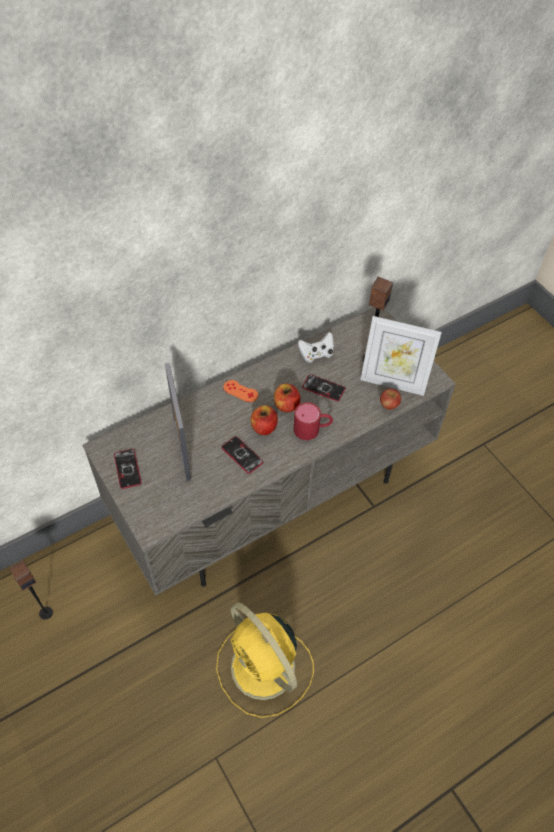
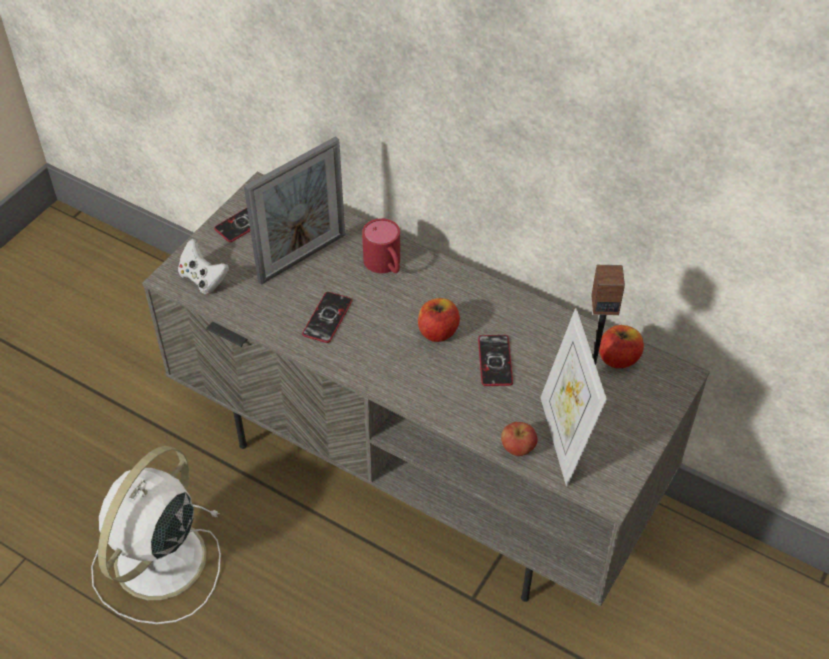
camera: 65 degrees right, 5 degrees down
speaker [9,560,53,620] -> none
yellow fan [216,603,314,718] -> white fan [91,446,221,624]
orange game controller [223,380,258,402] -> none
apple [251,405,278,435] -> apple moved to [599,325,644,368]
red mug [294,402,333,440] -> red mug moved to [362,218,400,273]
white game controller [298,332,334,363] -> white game controller moved to [178,239,229,294]

